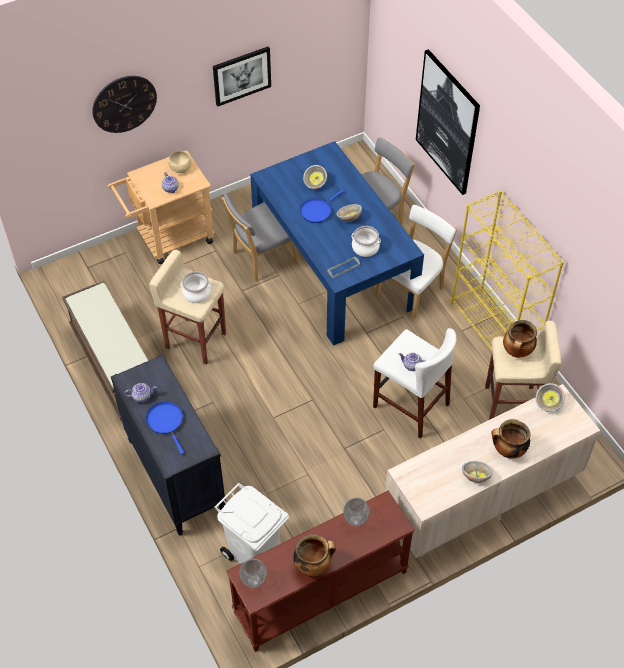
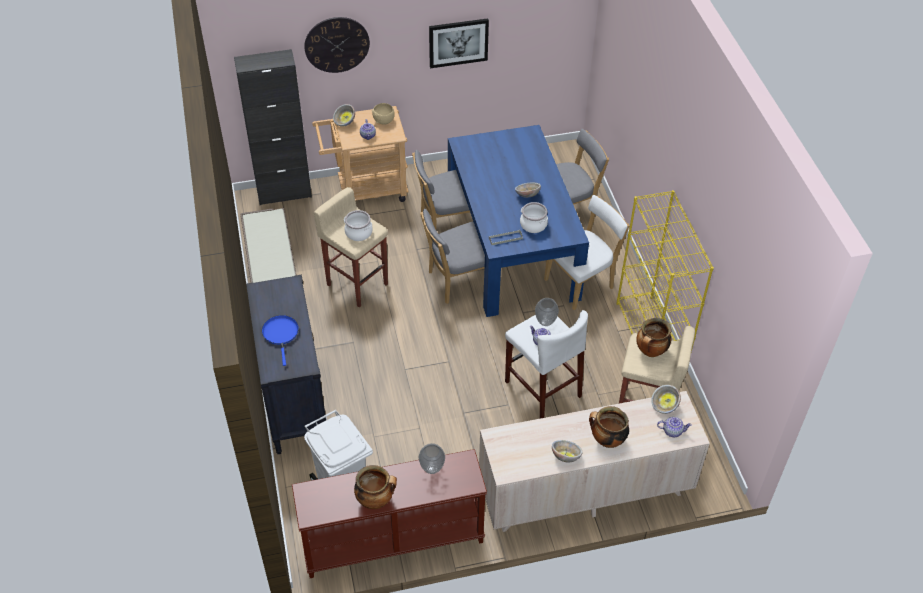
camera: 15 degrees right, 5 degrees down
teapot [125,383,157,403] -> teapot moved to [657,417,692,437]
vase [239,559,267,588] -> vase moved to [535,298,559,326]
blue frying pan [300,189,344,223] -> none
bowl [303,165,327,189] -> bowl moved to [333,104,355,126]
picture [416,49,480,195] -> none
none -> black cabinet [234,49,312,205]
none -> grey chair [420,209,485,304]

